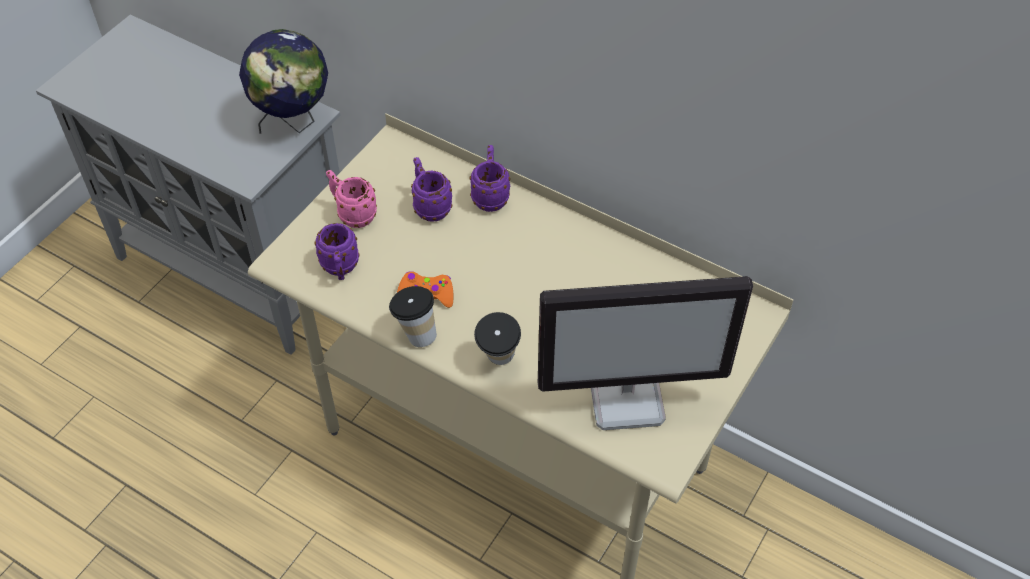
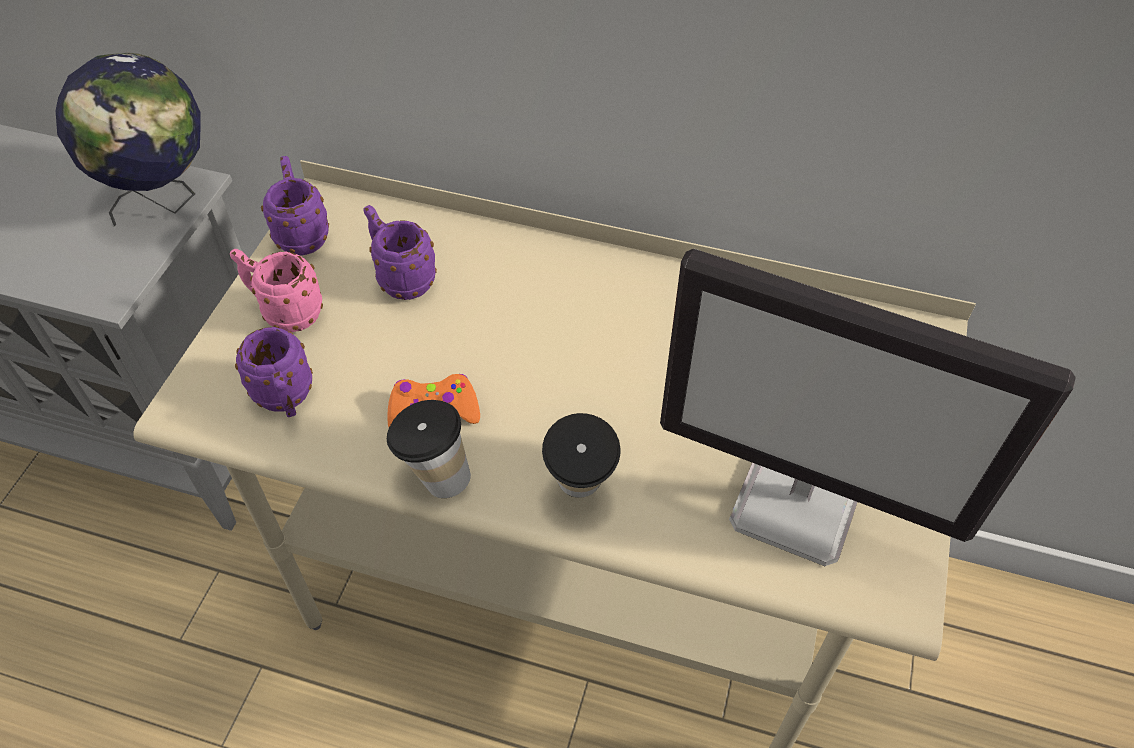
camera: 15 degrees left, 0 degrees up
purple mug [469,145,510,212] -> purple mug moved to [261,156,329,256]
monitor [538,276,753,430] -> monitor turned 45 degrees clockwise [660,249,1076,566]

